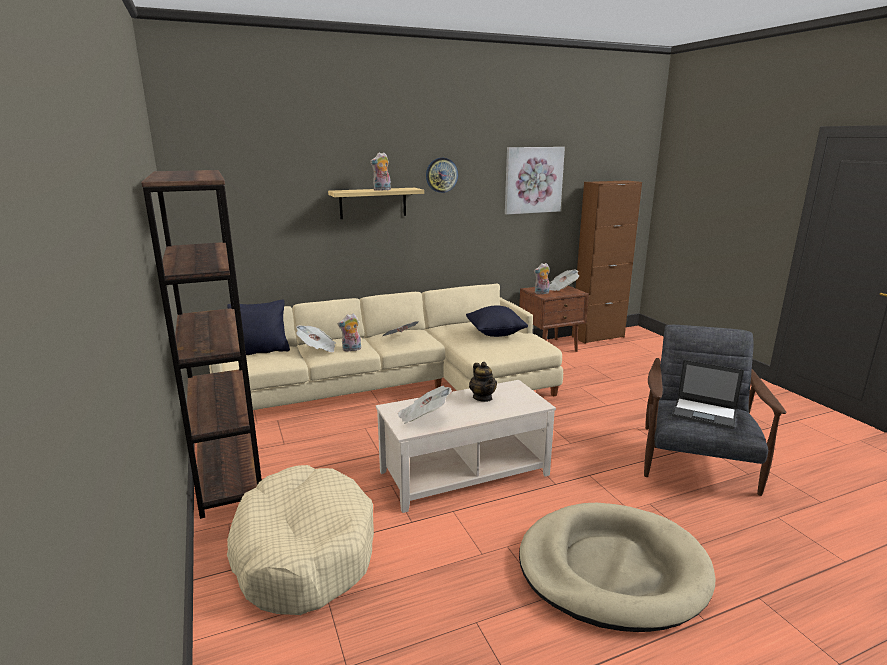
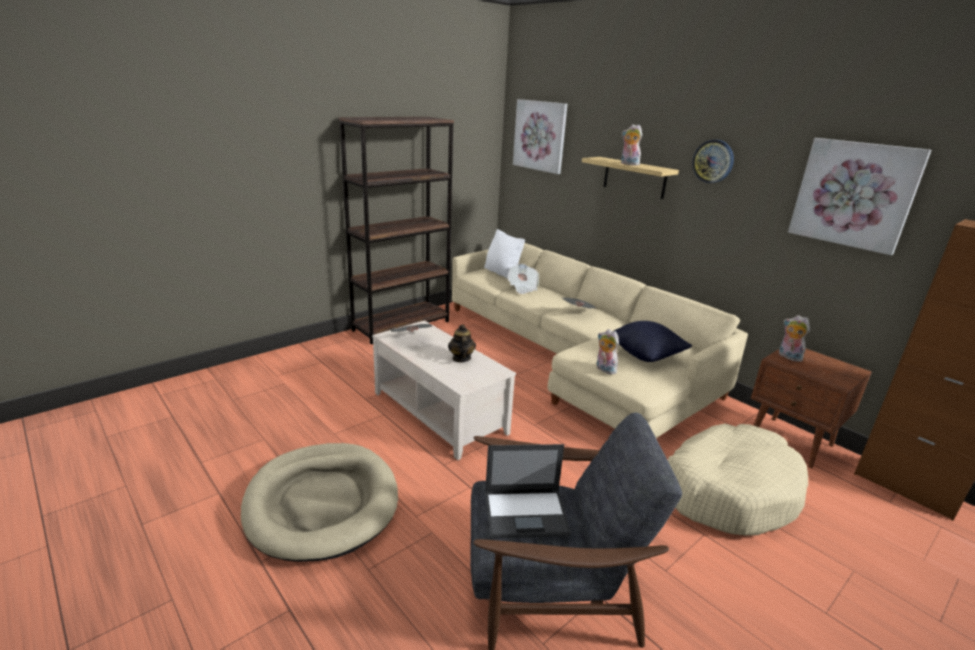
camera: 70 degrees right, 5 degrees up
black pillow [227,300,290,355] -> white pillow [484,229,525,279]
beige dog bed [227,465,374,615] -> beige dog bed moved to [668,424,808,536]
plush toy [338,314,361,352] -> plush toy moved to [597,329,619,374]
teapot [469,362,497,402] -> teapot turned 120 degrees clockwise [448,324,476,362]
newspaper [549,270,579,291] -> none
laptop [672,360,744,429] -> laptop turned 105 degrees counterclockwise [485,444,571,539]
none -> picture [513,99,568,174]

